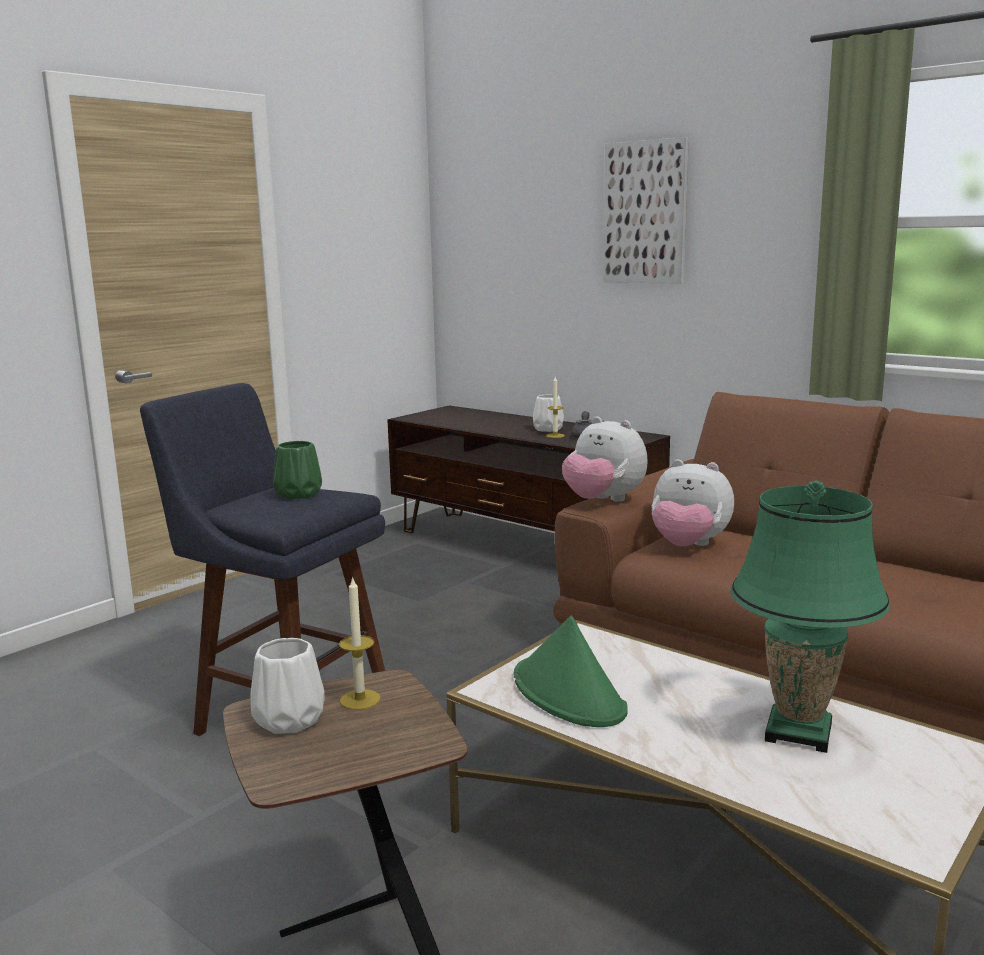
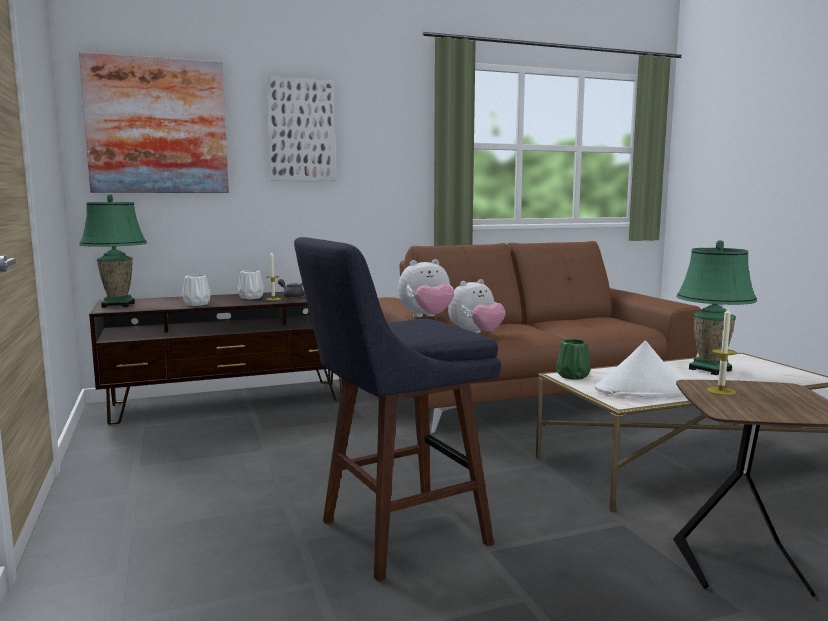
camera: 60 degrees left, 5 degrees down
white vase [250,638,325,734] -> white vase moved to [182,275,211,306]
green vase [273,441,322,499] -> green vase moved to [556,339,591,380]
green hat [513,616,628,727] -> white hat [595,341,683,397]
none -> picture [79,52,229,193]
none -> green table lamp [79,194,147,308]

